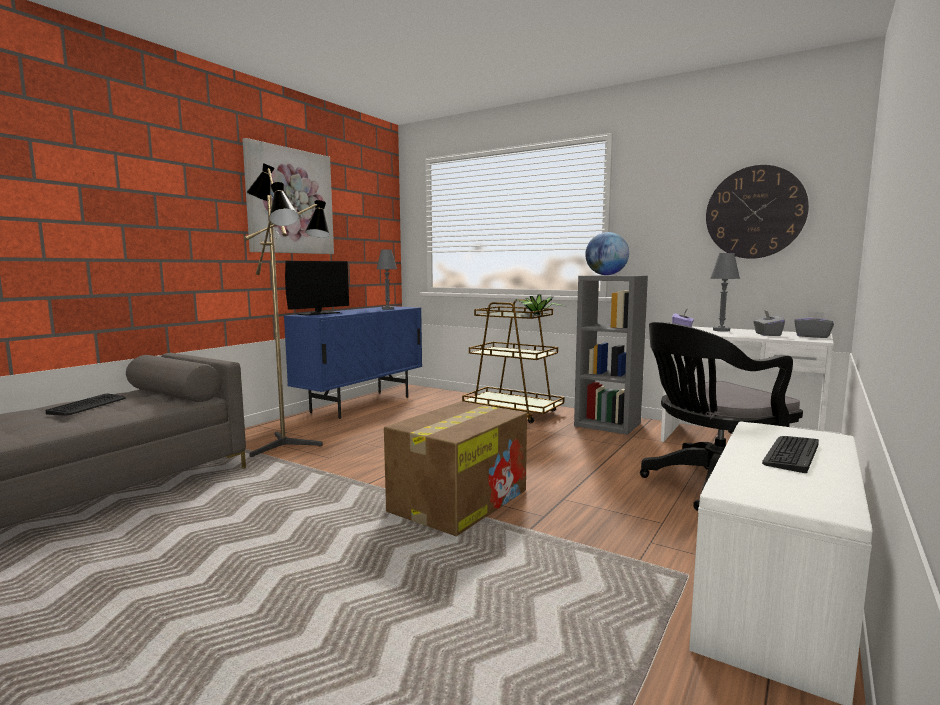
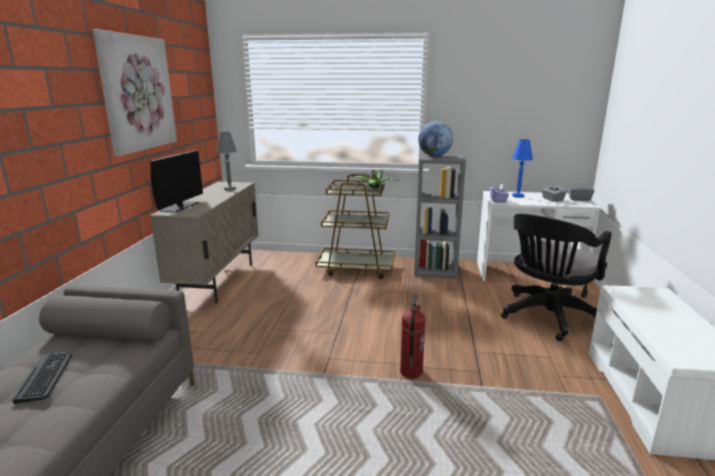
camera: 25 degrees left, 10 degrees up
floor lamp [244,163,330,457] -> none
blue cabinet [284,306,422,419] -> beige cabinet [150,182,258,304]
cardboard box [384,401,527,536] -> fire extinguisher [400,293,425,379]
wall clock [706,165,809,259] -> none
grey table lamp [710,253,740,331] -> blue table lamp [512,139,533,198]
keyboard [762,436,819,473] -> none

